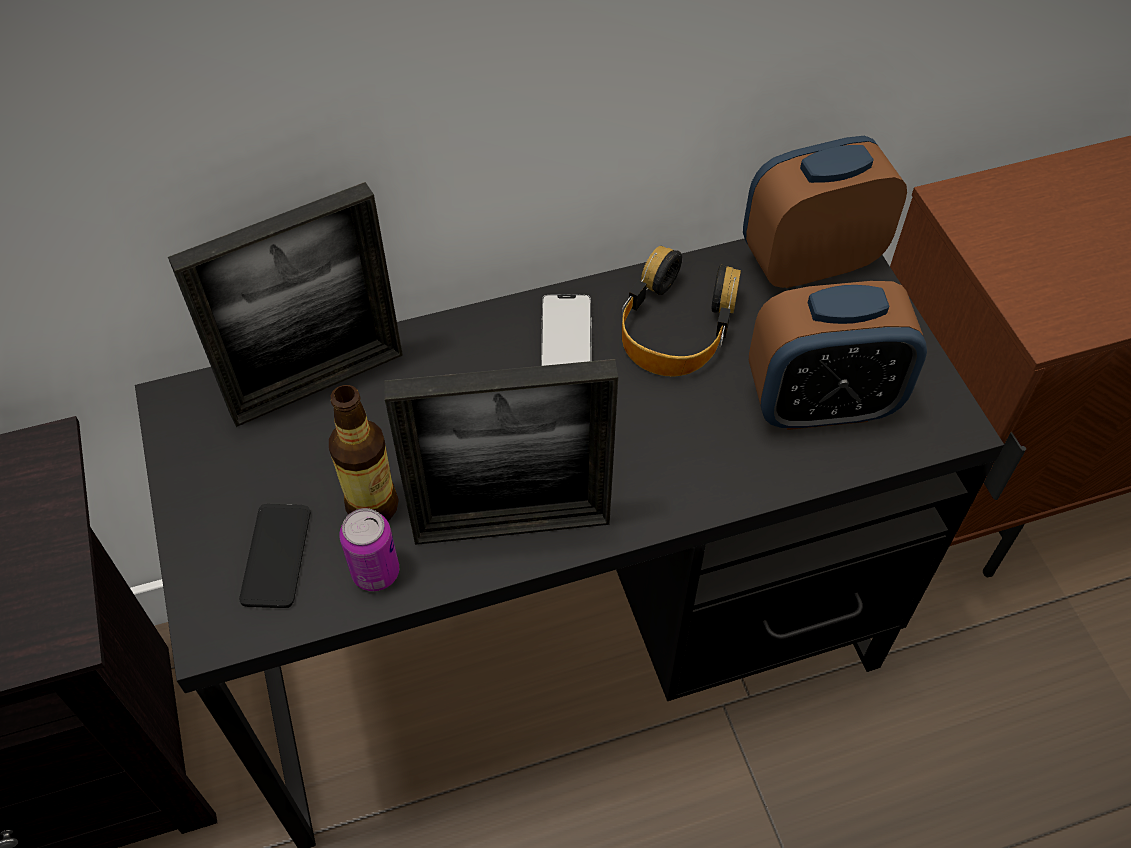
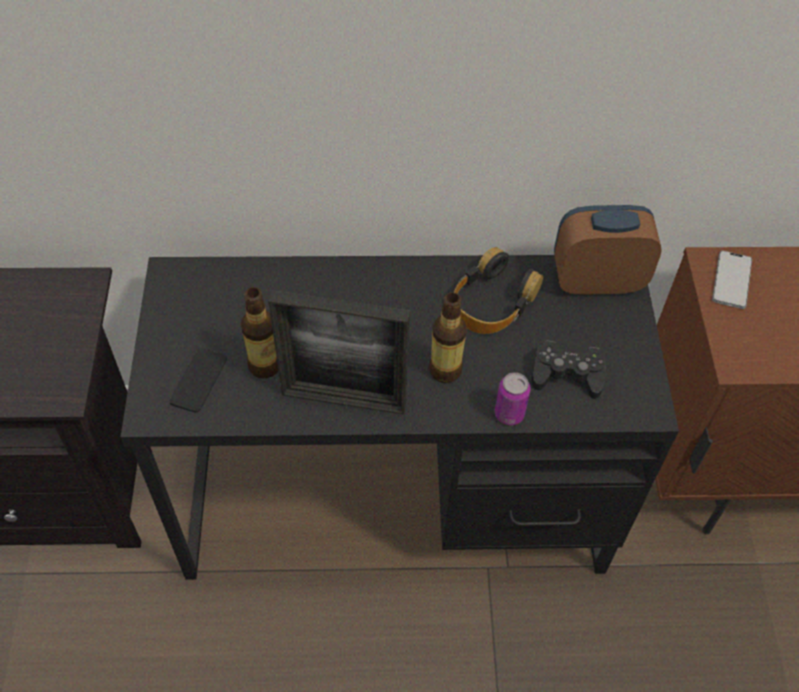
camera: 15 degrees right, 0 degrees up
picture frame [168,182,403,427] -> none
can [339,508,399,591] -> can moved to [495,372,531,425]
phone [541,295,592,366] -> phone moved to [712,251,752,309]
alarm clock [749,281,927,430] -> black game controller [531,340,606,399]
none -> bottle [429,292,467,383]

